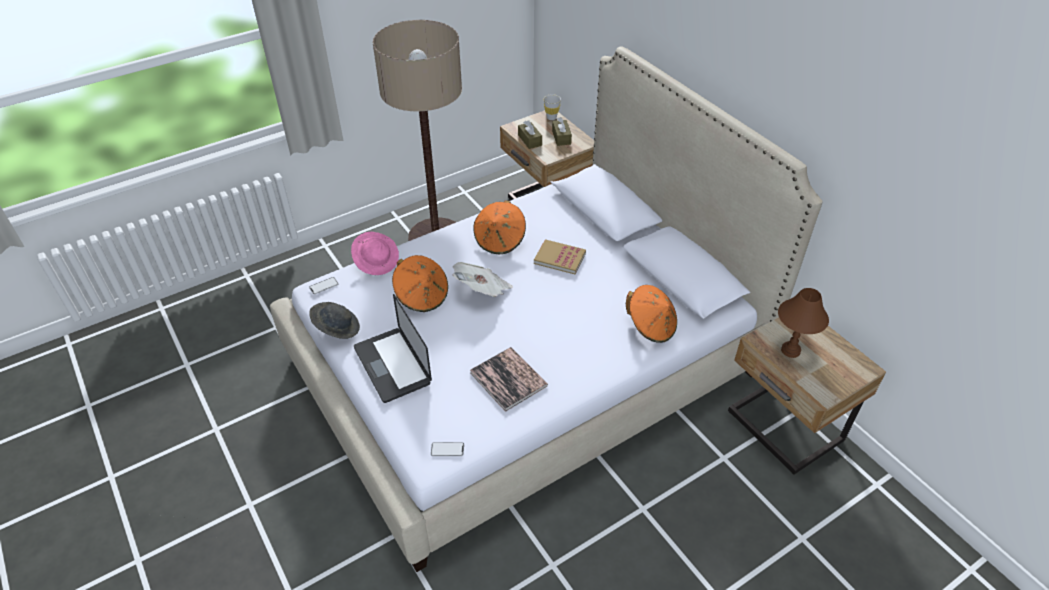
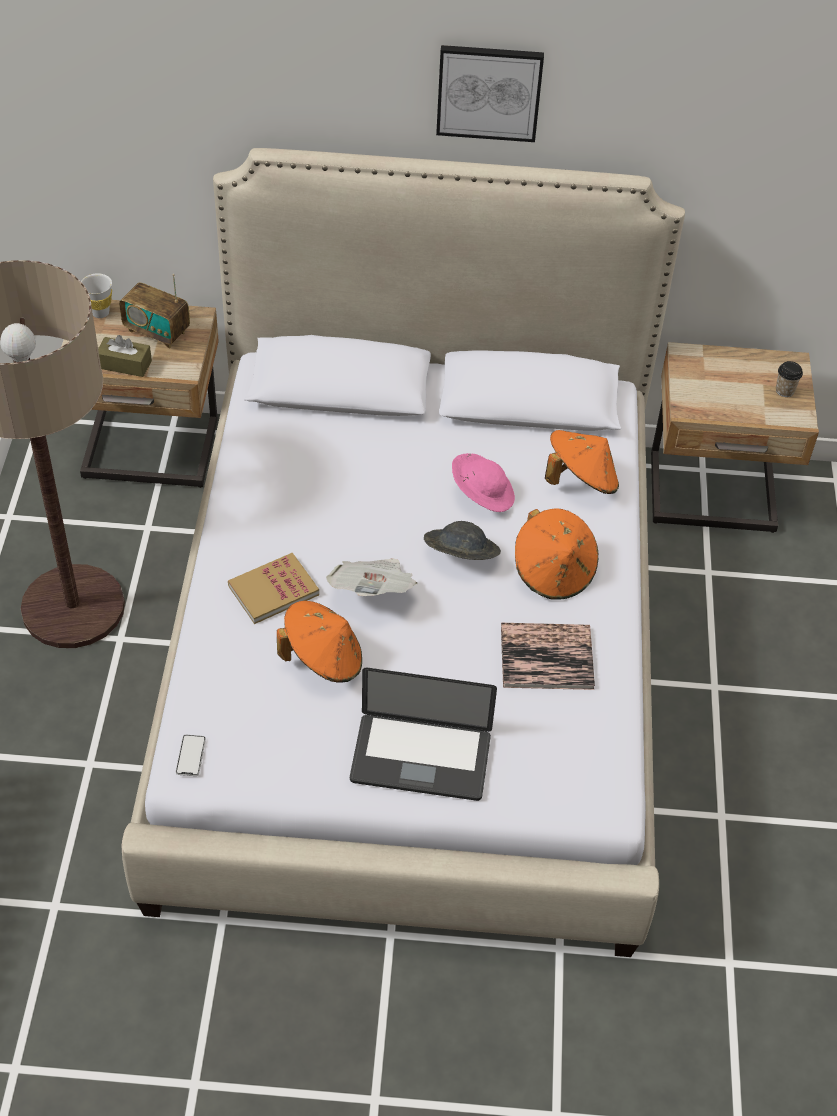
camera: 55 degrees left, 5 degrees up
grey hat [309,302,360,339] -> grey hat moved to [424,521,501,560]
pink hat [351,232,399,275] -> pink hat moved to [452,453,515,512]
phone [431,442,464,456] -> none
orange hat [473,200,526,254] -> orange hat moved to [515,508,599,600]
book [534,239,586,274] -> book moved to [228,553,319,624]
brown tissue box [552,117,572,146] -> radio [119,274,190,348]
brown table lamp [778,288,829,358] -> none
none -> picture [436,45,544,142]
none -> cup [776,361,803,397]

